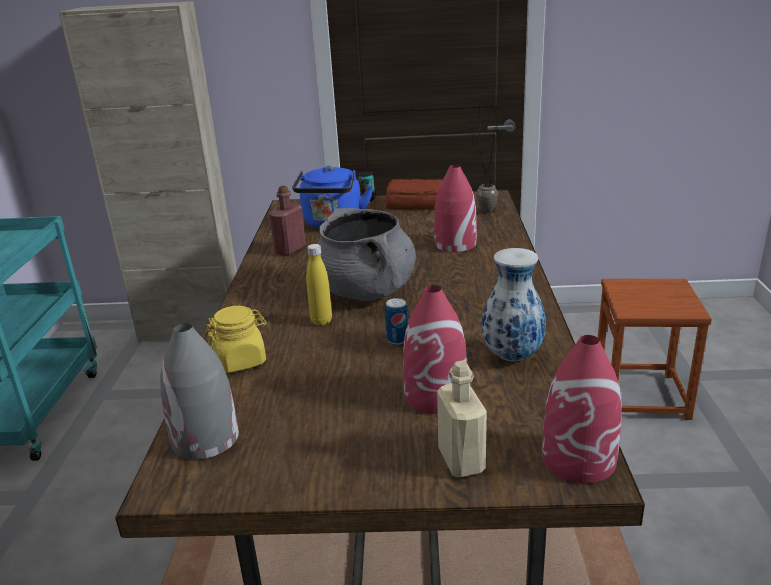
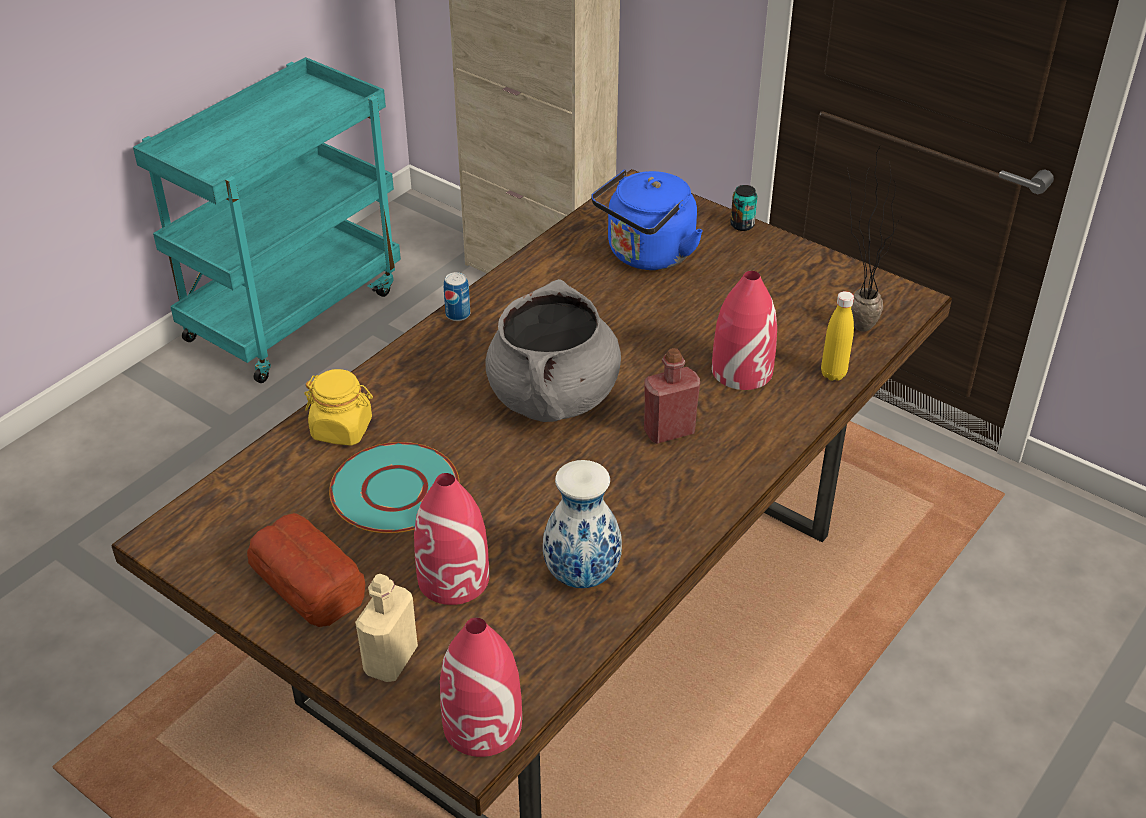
camera: 35 degrees right, 15 degrees up
grey vase [160,323,239,459] -> none
red bottle [269,186,306,256] -> red bottle moved to [644,348,700,444]
yellow bottle [306,244,332,326] -> yellow bottle moved to [821,291,854,381]
bread [384,179,443,210] -> bread moved to [247,513,365,627]
can [385,298,409,345] -> can moved to [444,272,470,321]
brown stool [598,279,712,420] -> none
none -> turquoise plate [329,442,460,533]

